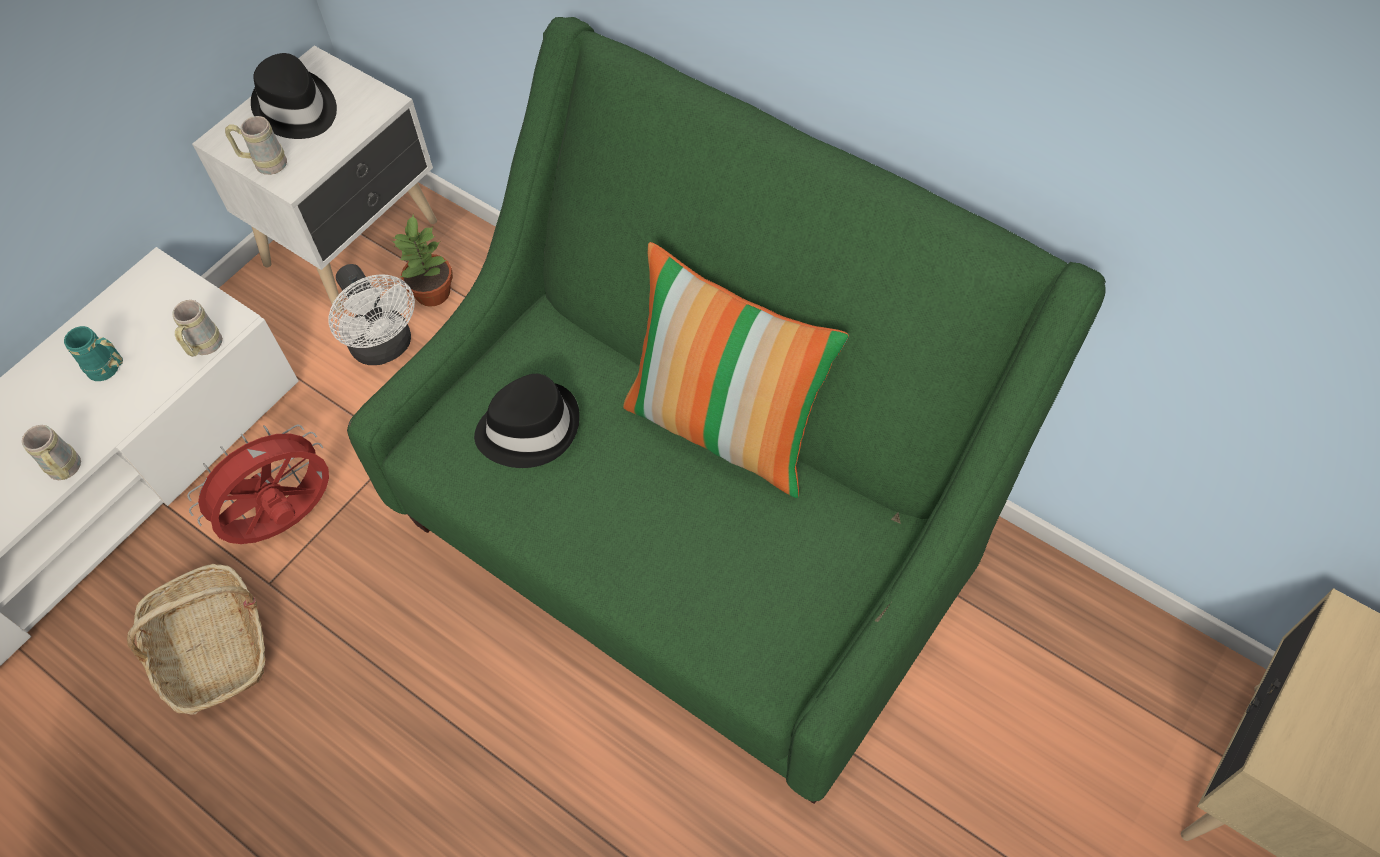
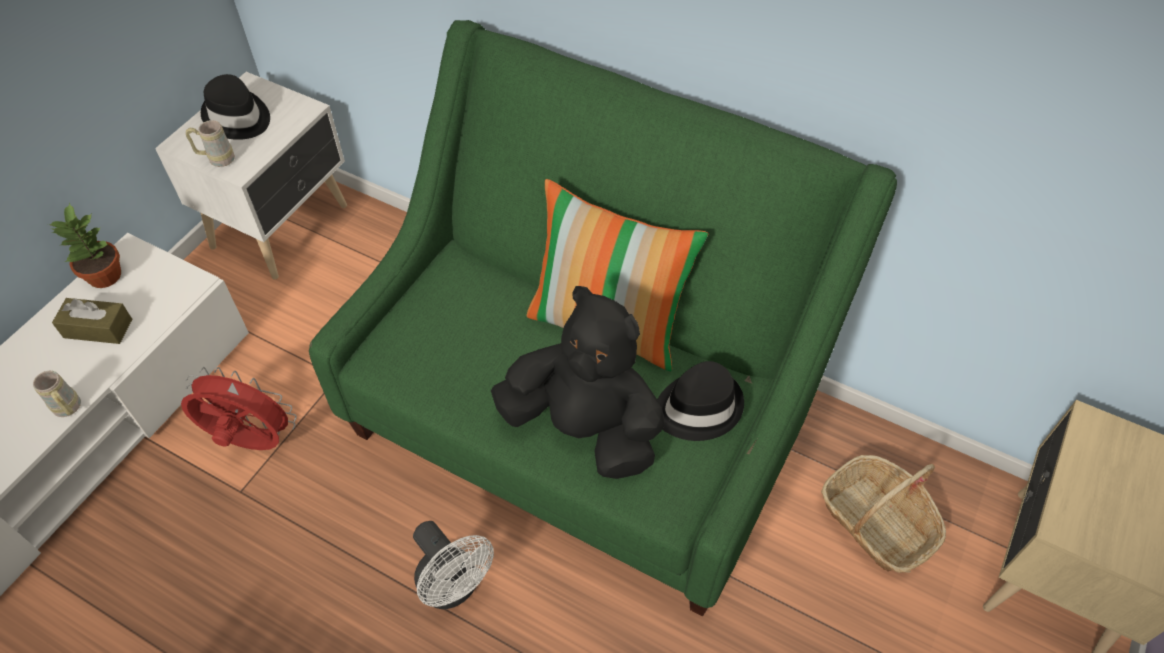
camera: 10 degrees left, 5 degrees down
turquoise mug [64,326,123,381] -> brown tissue box [52,298,132,344]
basket [127,564,265,714] -> basket moved to [821,455,946,573]
beige mug [172,300,223,357] -> none
red fan [187,425,329,544] -> red fan turned 60 degrees clockwise [181,367,297,450]
white fan [328,264,415,365] -> white fan moved to [413,521,494,609]
potted plant [392,215,453,307] -> potted plant moved to [48,202,121,288]
black hat [474,374,580,468] -> black hat moved to [657,361,744,441]
none -> black plush toy [491,286,664,479]

